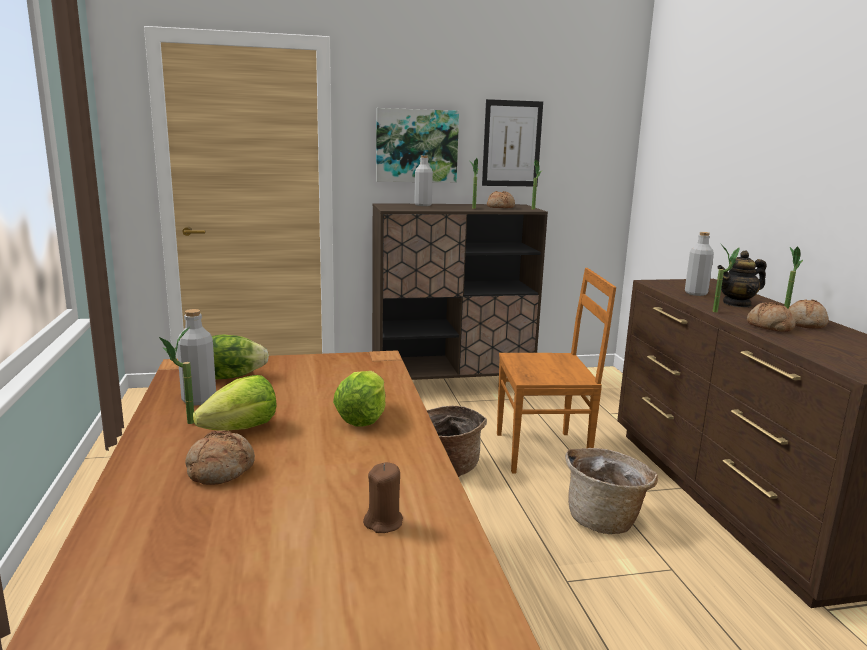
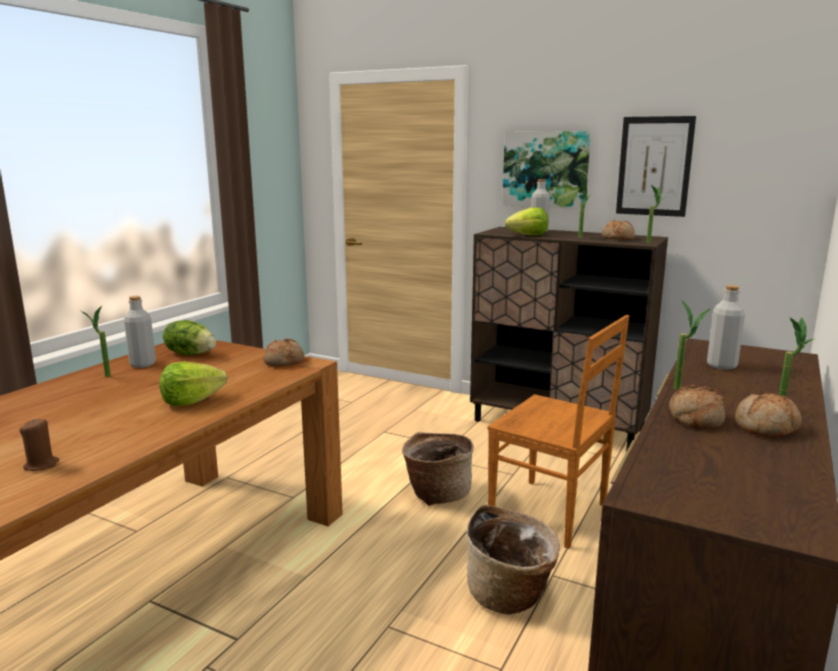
camera: 40 degrees right, 0 degrees up
bread [185,430,255,485] -> bread moved to [263,338,304,366]
lettuce [193,375,277,431] -> lettuce moved to [505,207,548,236]
teapot [717,250,767,307] -> none

